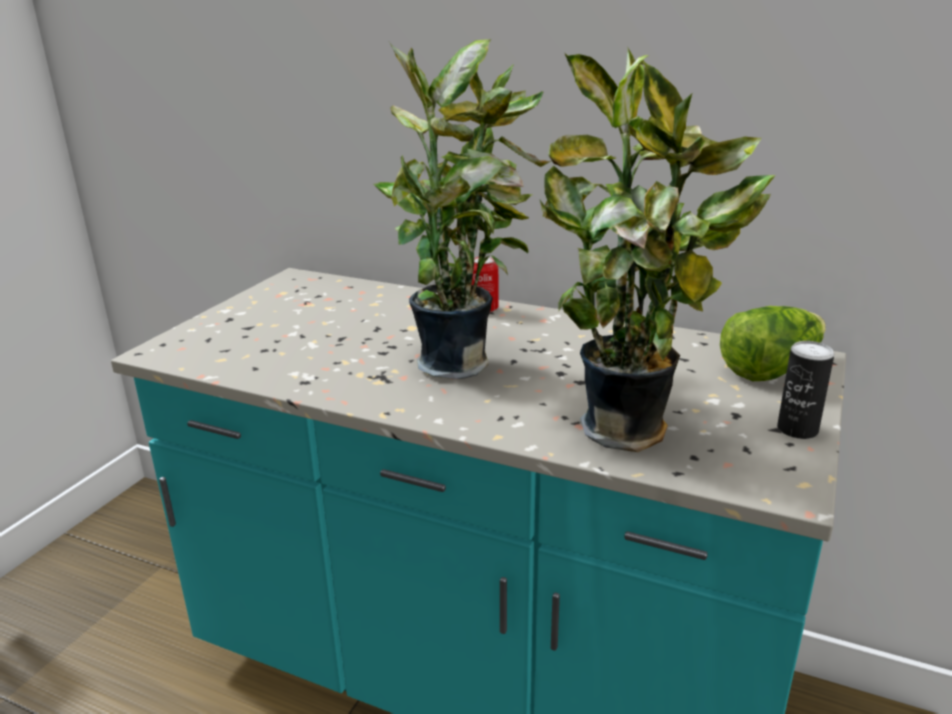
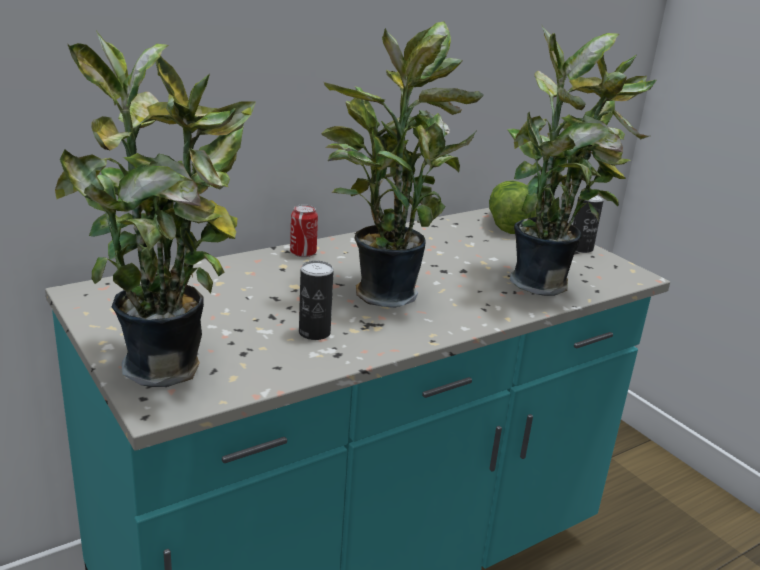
camera: 60 degrees left, 0 degrees up
none -> potted plant [55,31,256,387]
none -> can [299,261,334,340]

